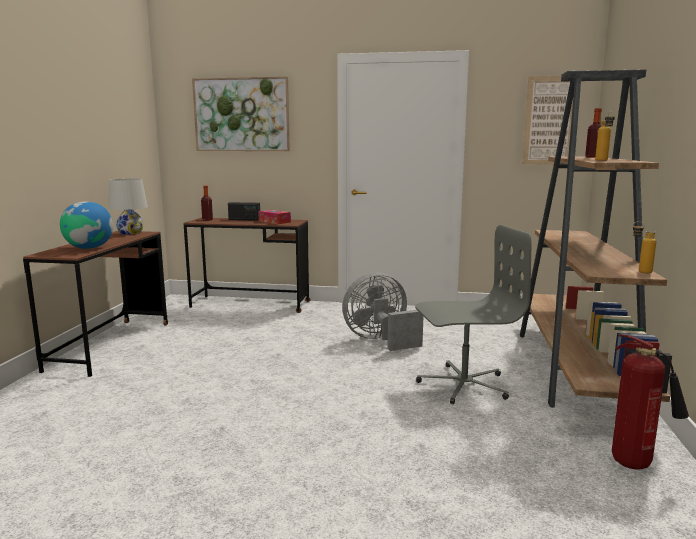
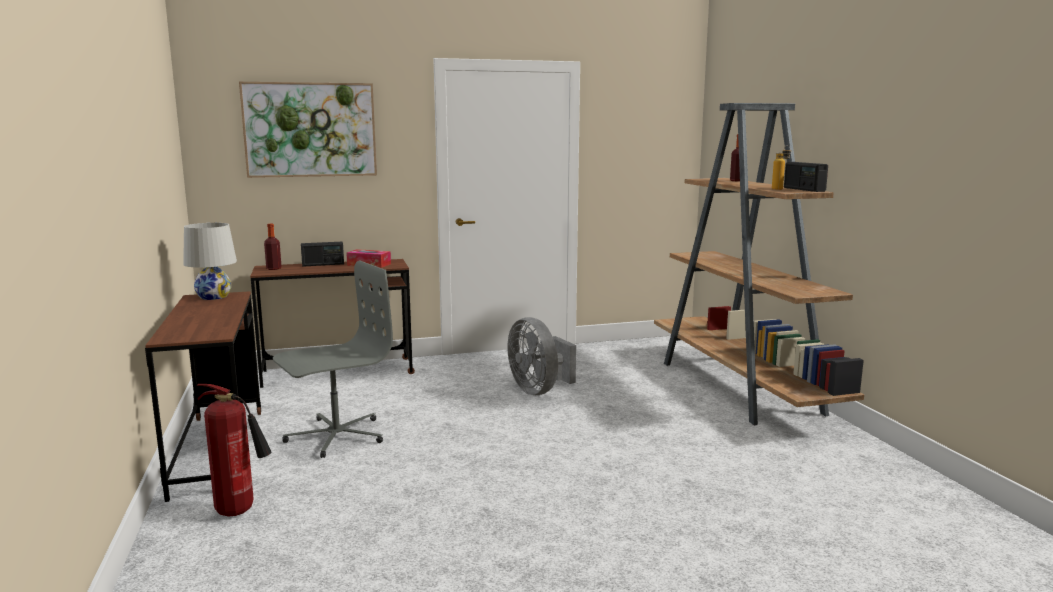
camera: 25 degrees left, 0 degrees up
globe [60,202,113,249] -> none
grey fan [342,272,423,351] -> grey fan turned 75 degrees counterclockwise [507,317,576,395]
grey office chair [415,225,531,404] -> grey office chair moved to [273,260,393,458]
picture [522,76,573,165] -> none
fire extinguisher [612,334,689,470] -> fire extinguisher moved to [197,384,272,517]
bottle [633,221,656,273] -> none
none -> radio [784,162,828,192]

